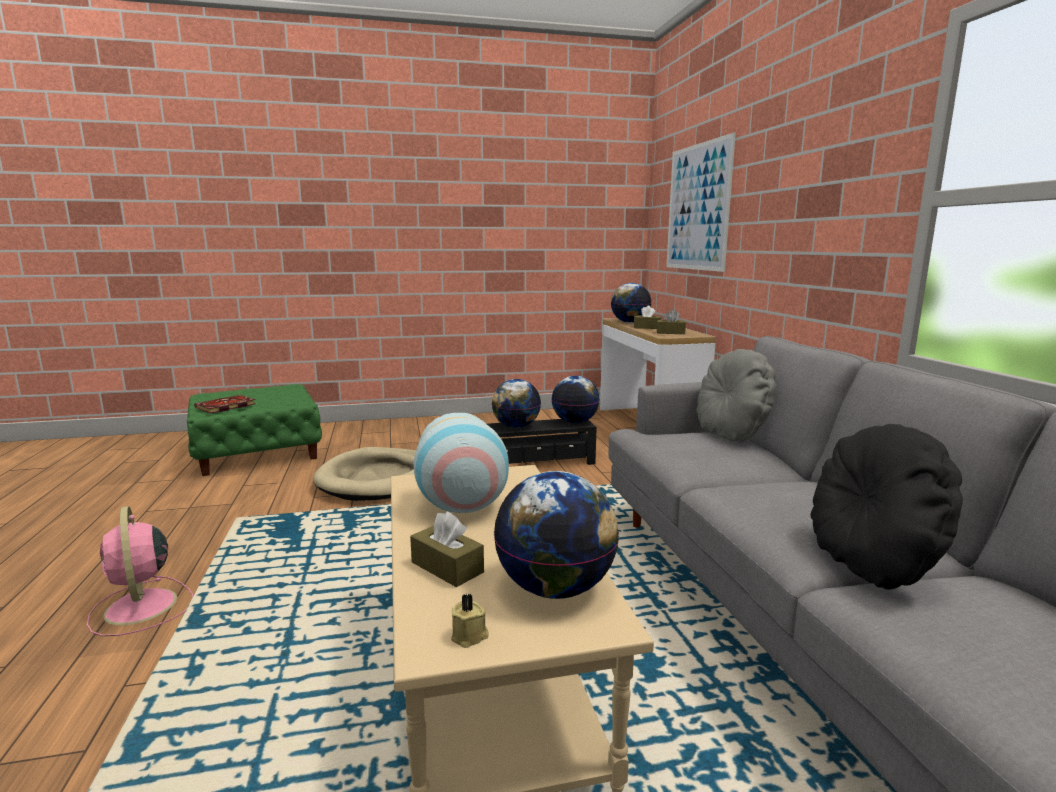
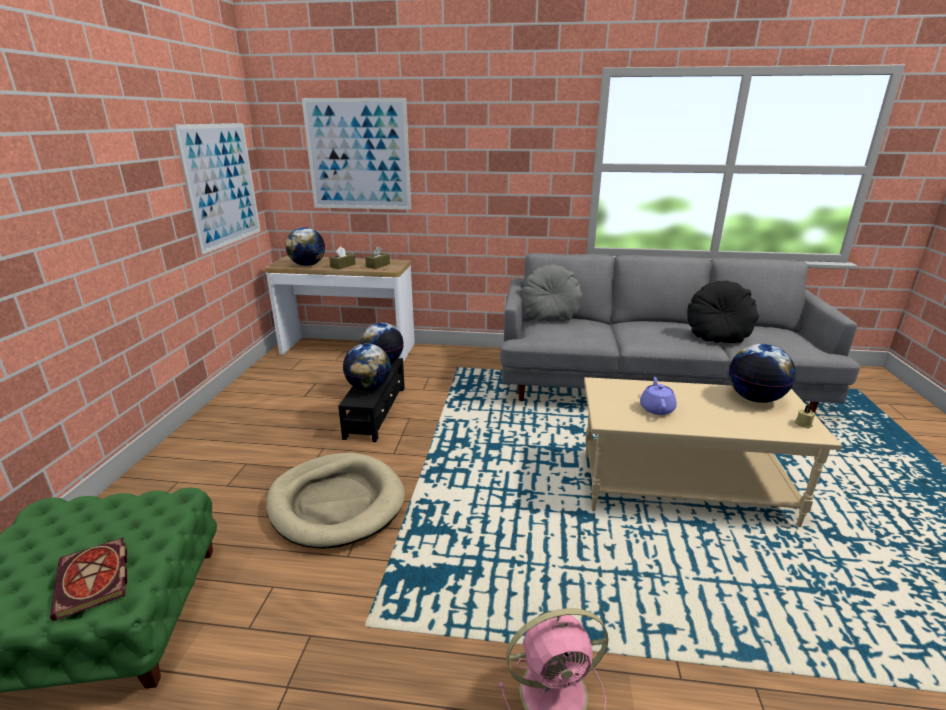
camera: 70 degrees left, 10 degrees up
brown tissue box [410,511,484,587] -> none
vase [414,413,509,513] -> purple teapot [640,377,677,415]
none -> picture [174,123,261,255]

